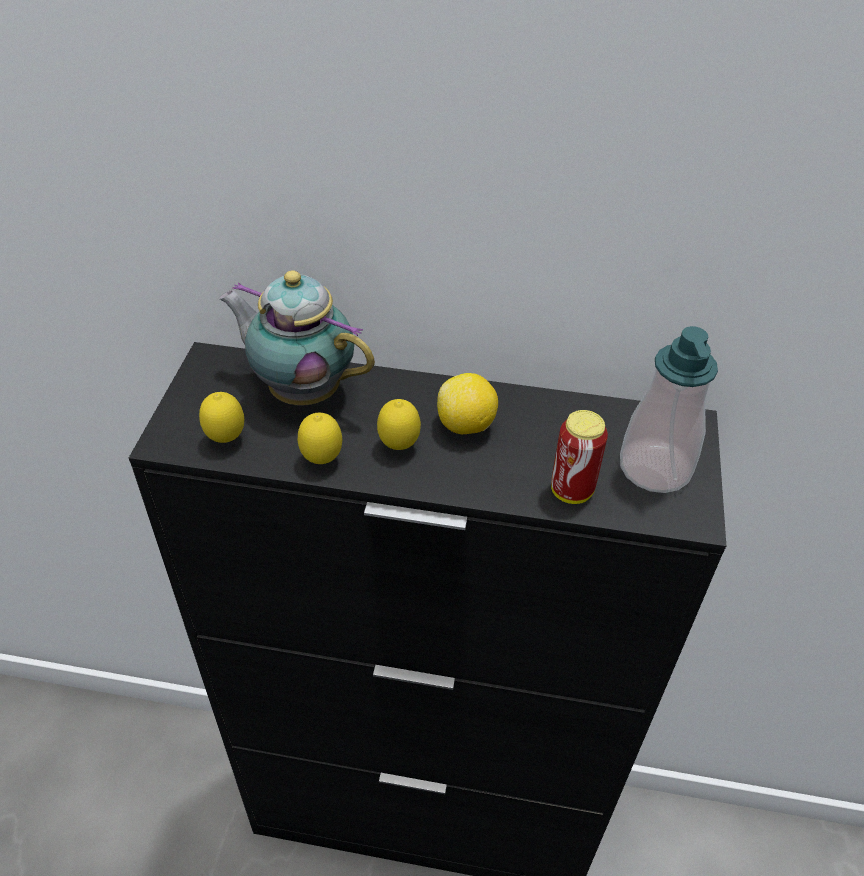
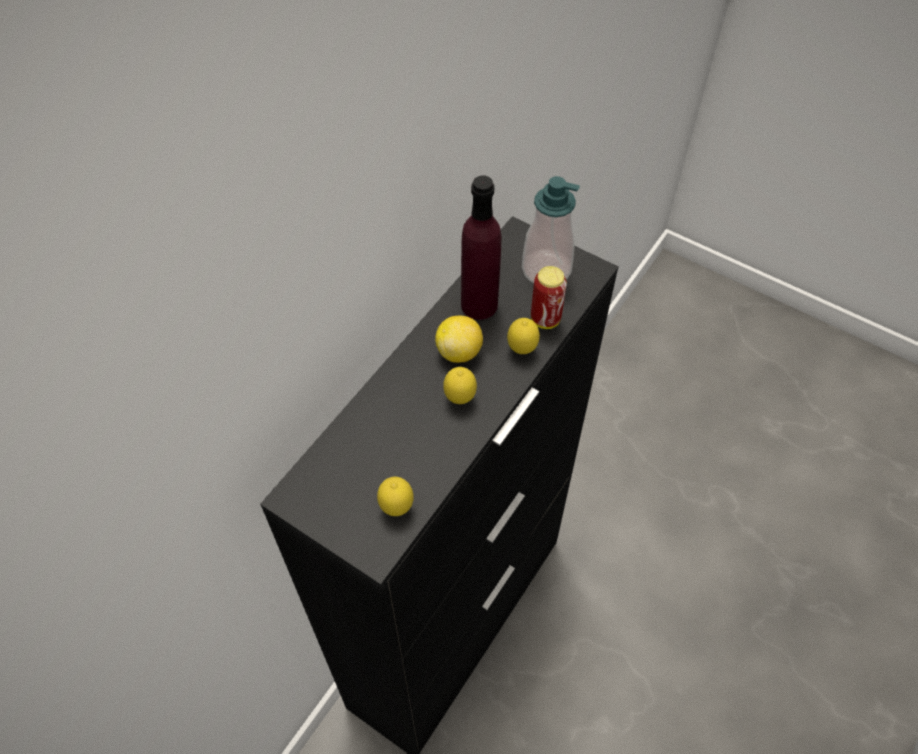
camera: 65 degrees left, 10 degrees up
teapot [219,270,375,405] -> none
lemon [298,412,342,464] -> lemon moved to [507,318,540,354]
none -> purple bottle [461,176,501,320]

